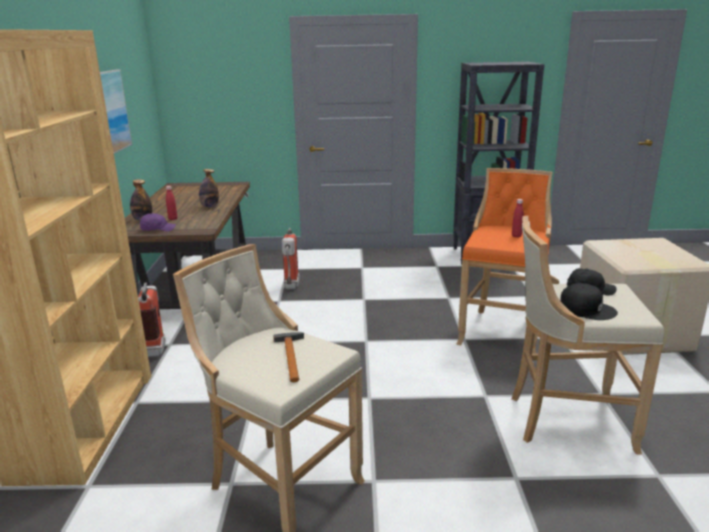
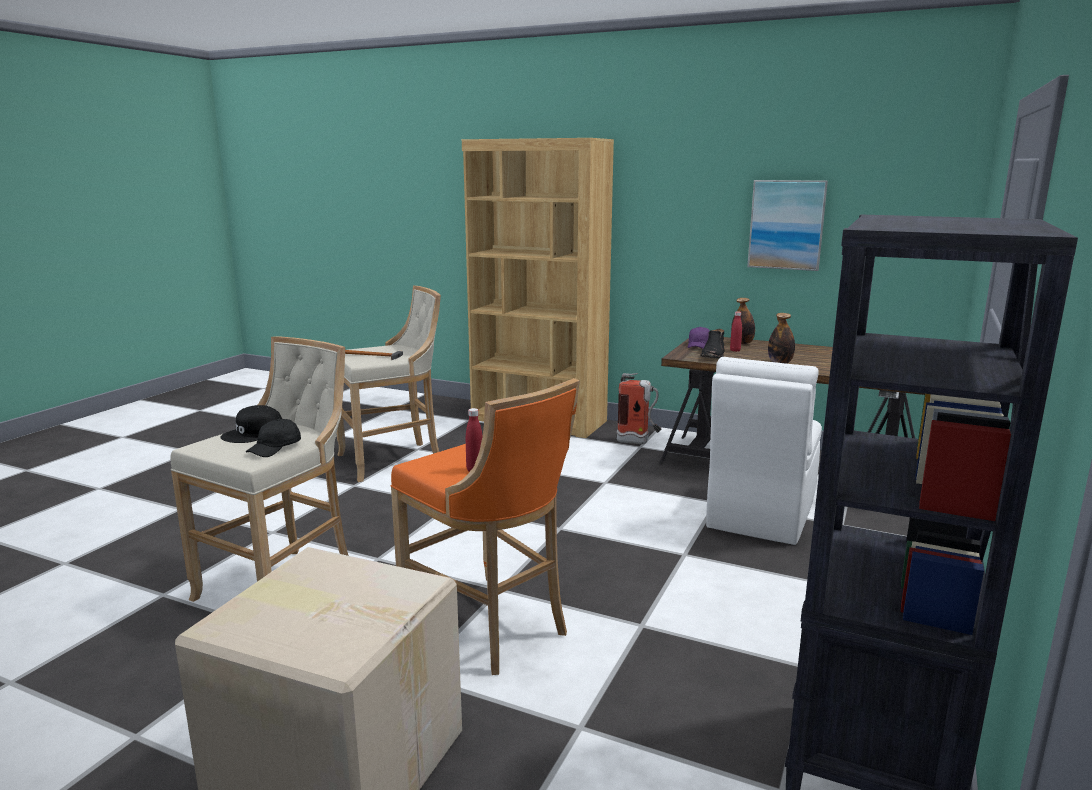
camera: 115 degrees right, 5 degrees down
fire extinguisher [282,228,300,289] -> white chair [706,357,822,545]
none -> black boot [700,329,725,358]

